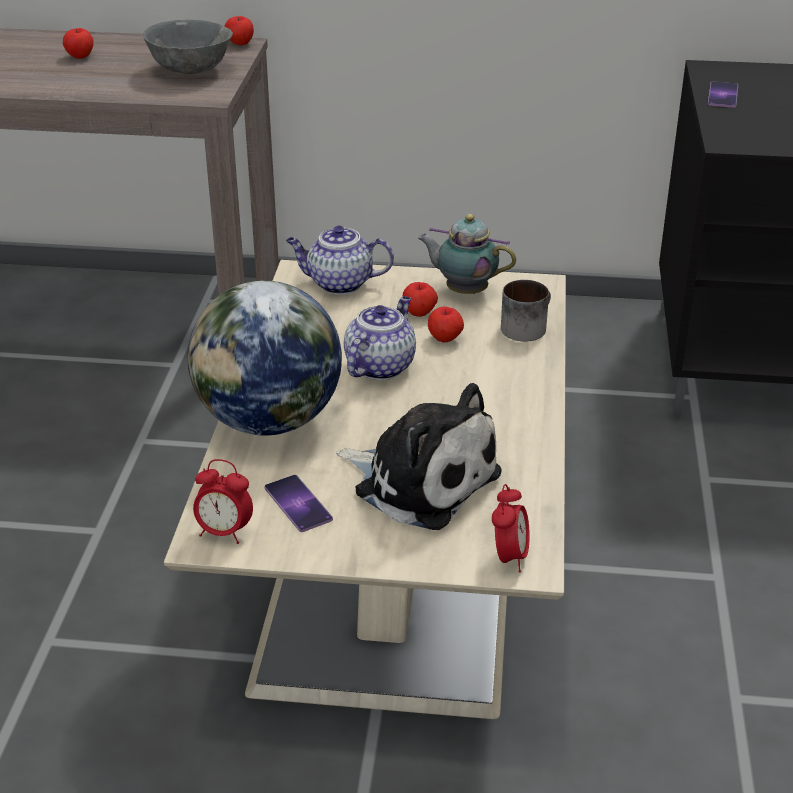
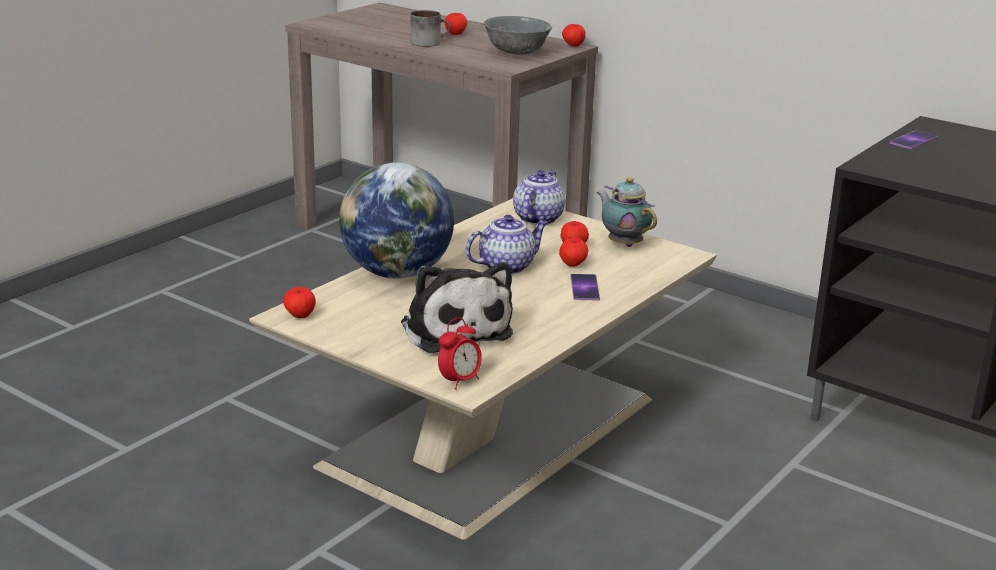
camera: 30 degrees right, 10 degrees down
alarm clock [193,459,253,544] -> apple [283,287,316,318]
phone [264,475,333,532] -> phone moved to [570,274,600,300]
teapot [286,226,394,294] -> teapot turned 75 degrees clockwise [513,170,565,225]
mug [501,280,551,342] -> mug moved to [410,10,450,47]

